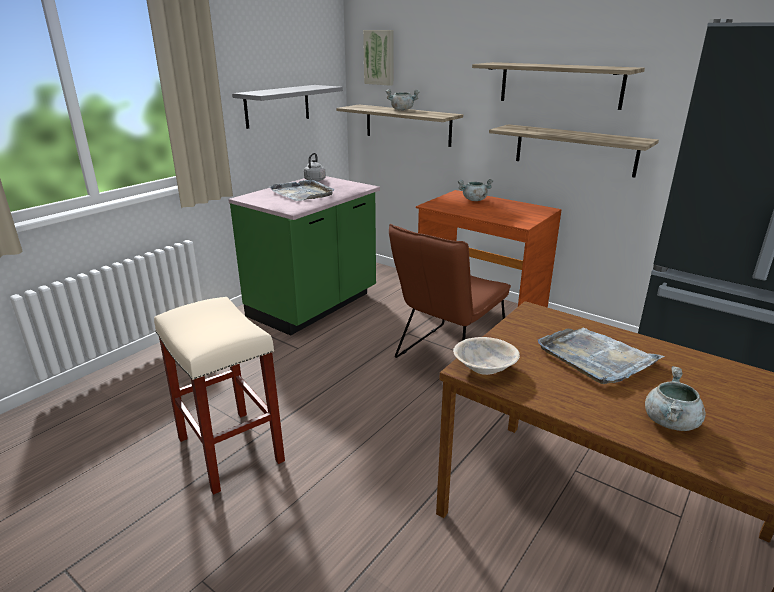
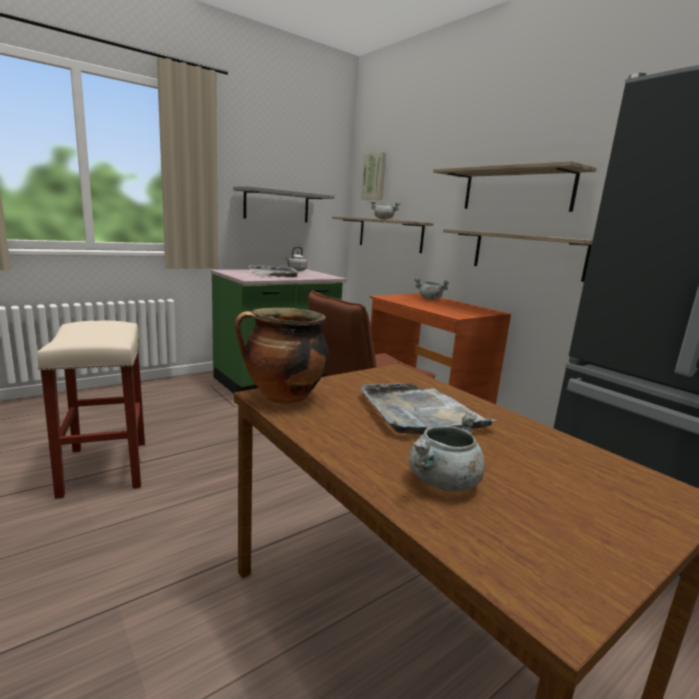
camera: 15 degrees right, 10 degrees down
beige bowl [453,337,520,375] -> cooking pot [235,308,329,404]

